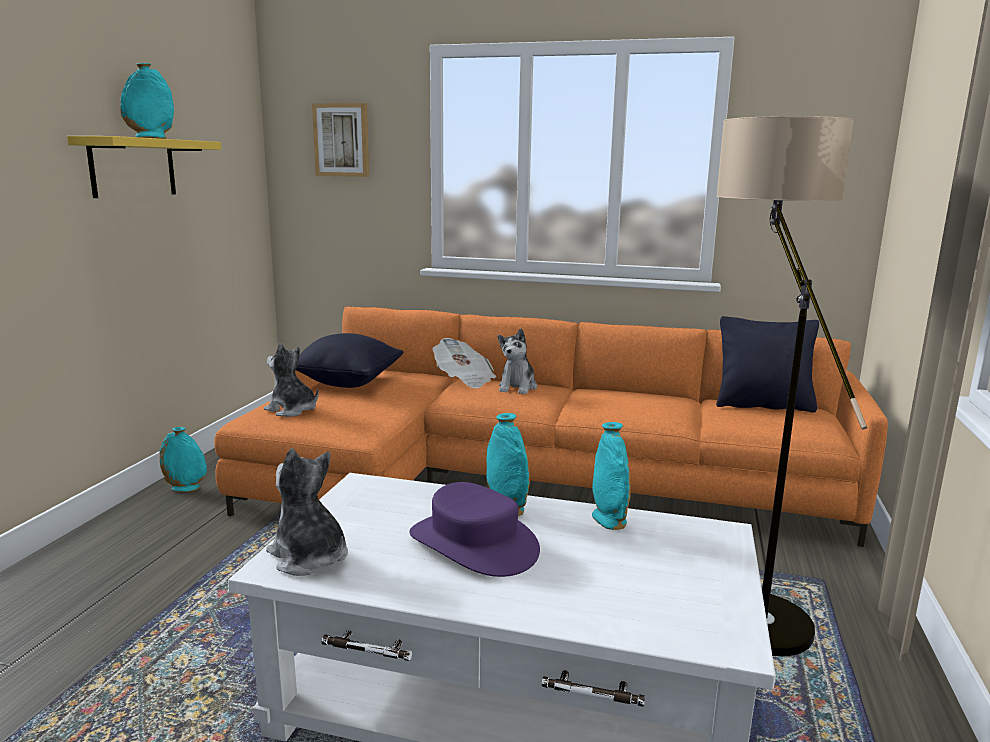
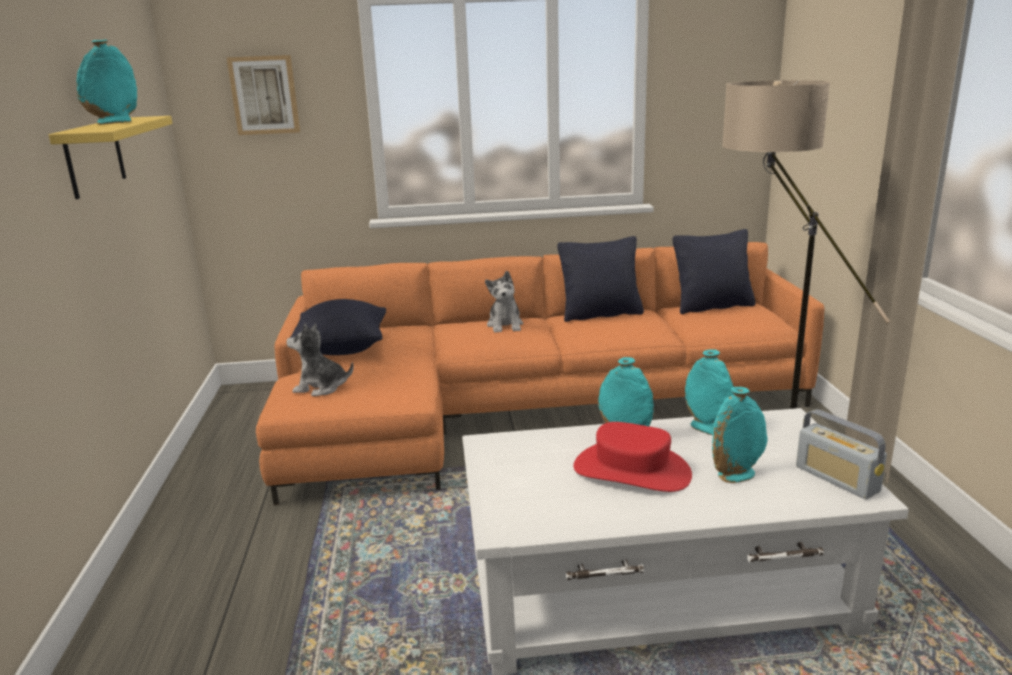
camera: 20 degrees left, 5 degrees up
turquoise vase [159,427,207,492] -> turquoise vase moved to [712,387,768,483]
plush toy [266,448,348,576] -> none
purple hat [409,482,540,577] -> red hat [573,422,692,492]
newspaper [432,338,496,389] -> none
none -> black pillow [557,236,644,322]
none -> radio [796,409,887,499]

